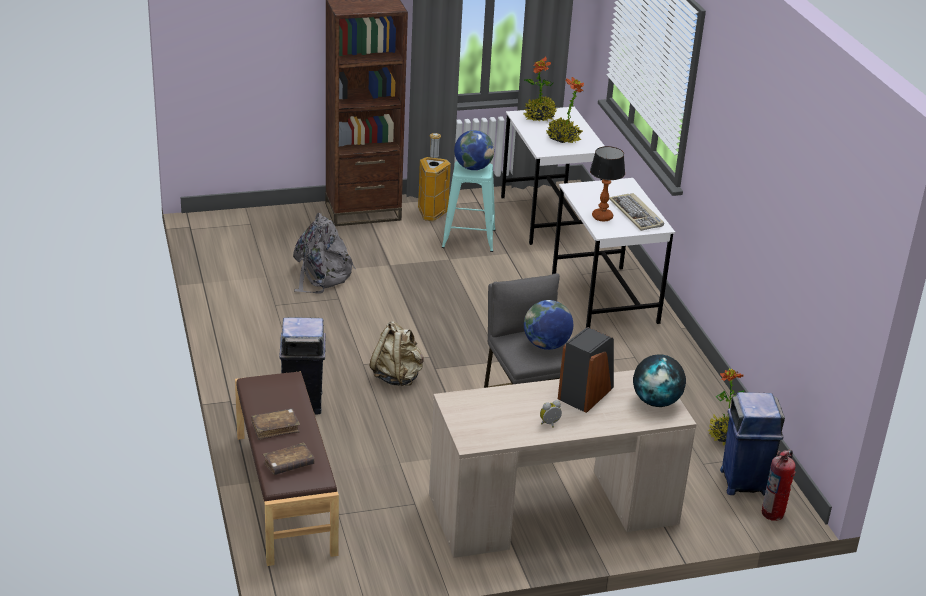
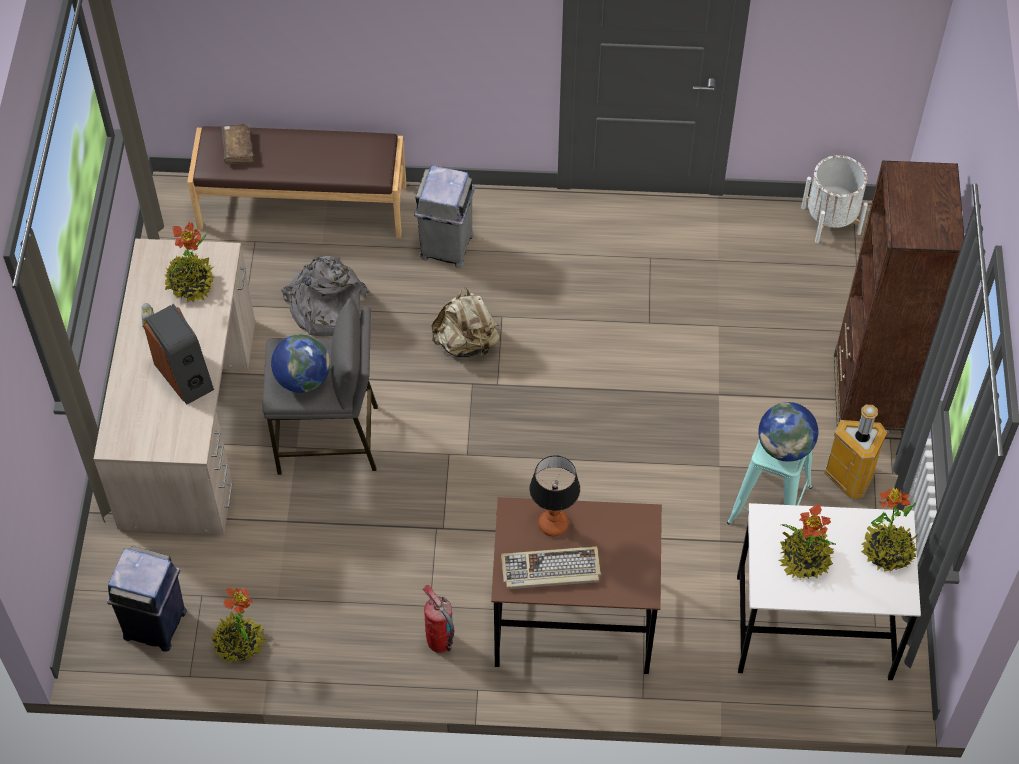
camera: 110 degrees right, 25 degrees up
brown book [251,408,300,440] -> none
grey backpack [293,213,356,294] -> grey backpack moved to [281,256,369,336]
white desk [552,178,675,328] -> brown desk [491,497,662,674]
globe [633,354,686,407] -> none
fire extinguisher [761,449,796,521] -> fire extinguisher moved to [422,585,454,653]
none -> potted plant [164,222,214,303]
none -> white planter [801,155,868,243]

